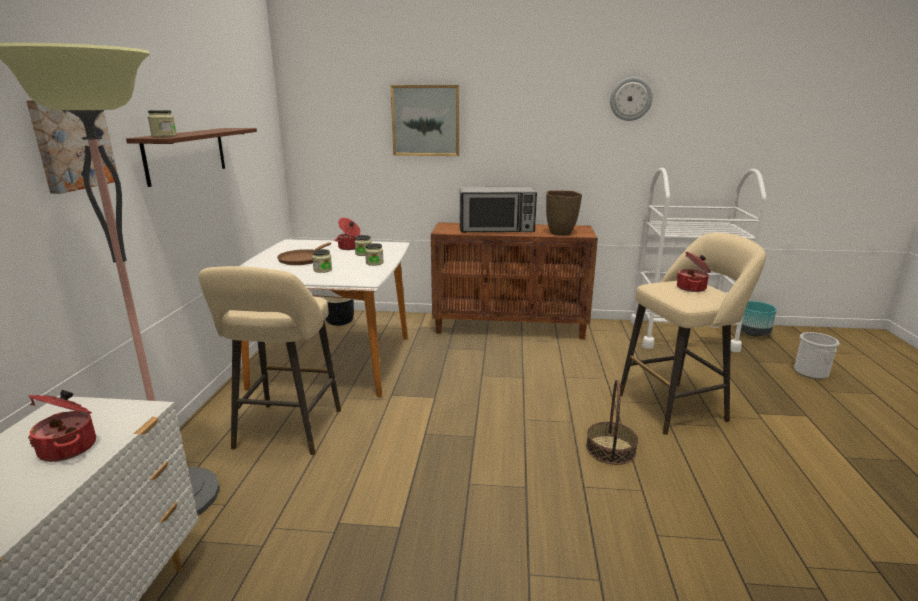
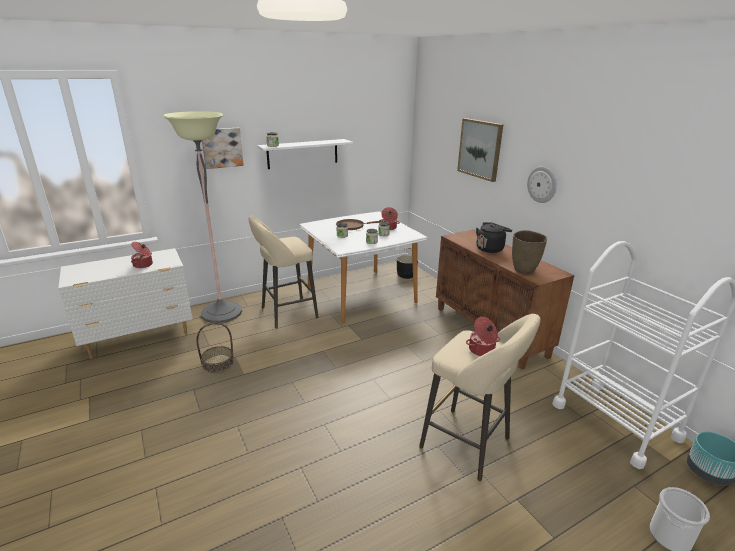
camera: 55 degrees right, 5 degrees up
brown shelf [126,128,257,187] -> white shelf [257,139,353,169]
microwave [460,187,537,233] -> black kettle [476,222,512,253]
basket [586,379,638,465] -> basket moved to [196,322,234,373]
wall clock [610,77,653,121] -> wall clock moved to [527,166,557,203]

